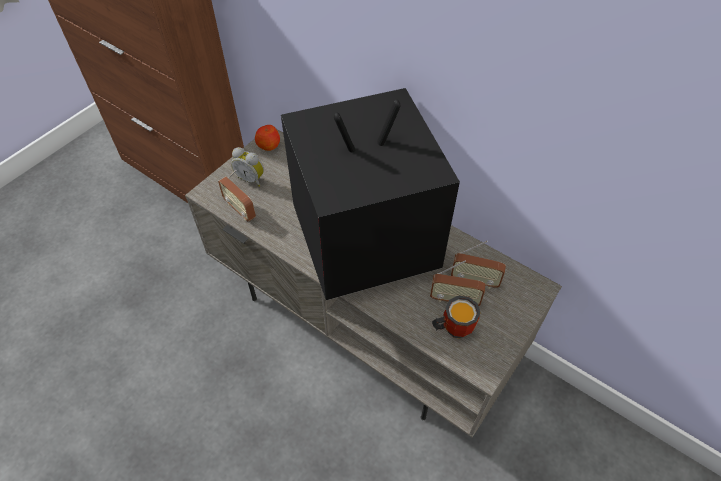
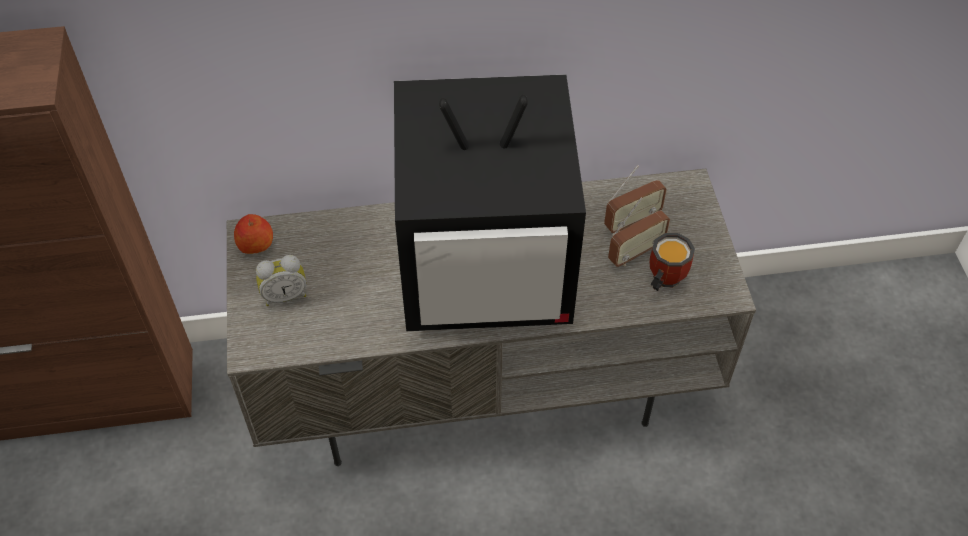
camera: 45 degrees left, 0 degrees up
radio [218,170,256,222] -> none
television [281,88,460,300] -> television turned 120 degrees counterclockwise [394,75,586,331]

